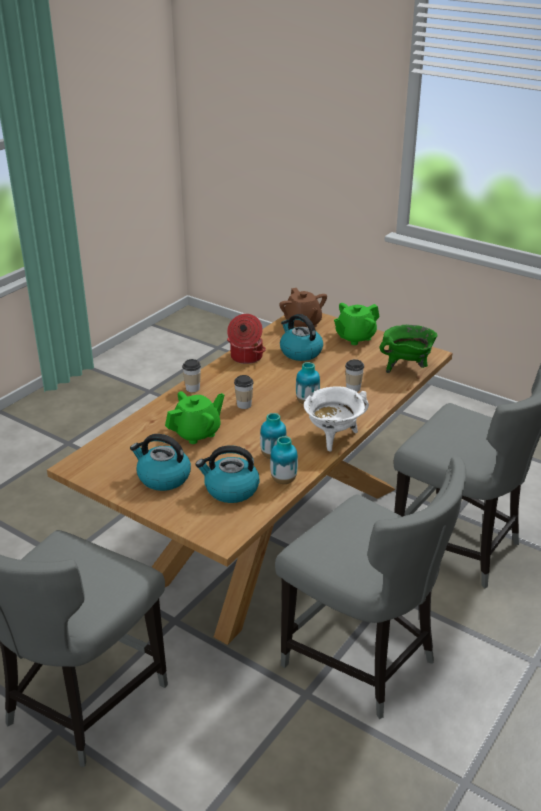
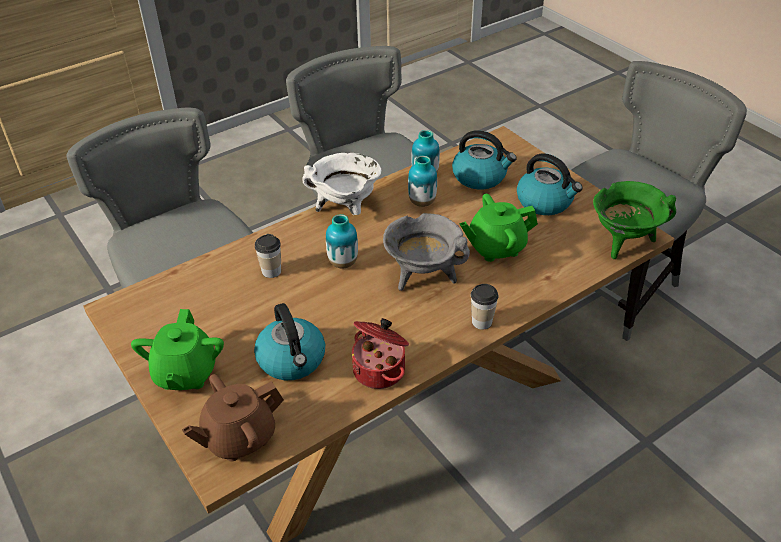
camera: 160 degrees left, 10 degrees up
cup [234,375,254,409] -> grey cooking pot [383,213,470,291]
brown teapot [279,288,327,327] -> brown teapot turned 120 degrees counterclockwise [182,374,284,462]
green teapot [334,303,380,345] -> green teapot turned 105 degrees clockwise [131,309,224,390]
green cooking pot [380,325,438,373] -> green cooking pot moved to [593,181,676,259]

